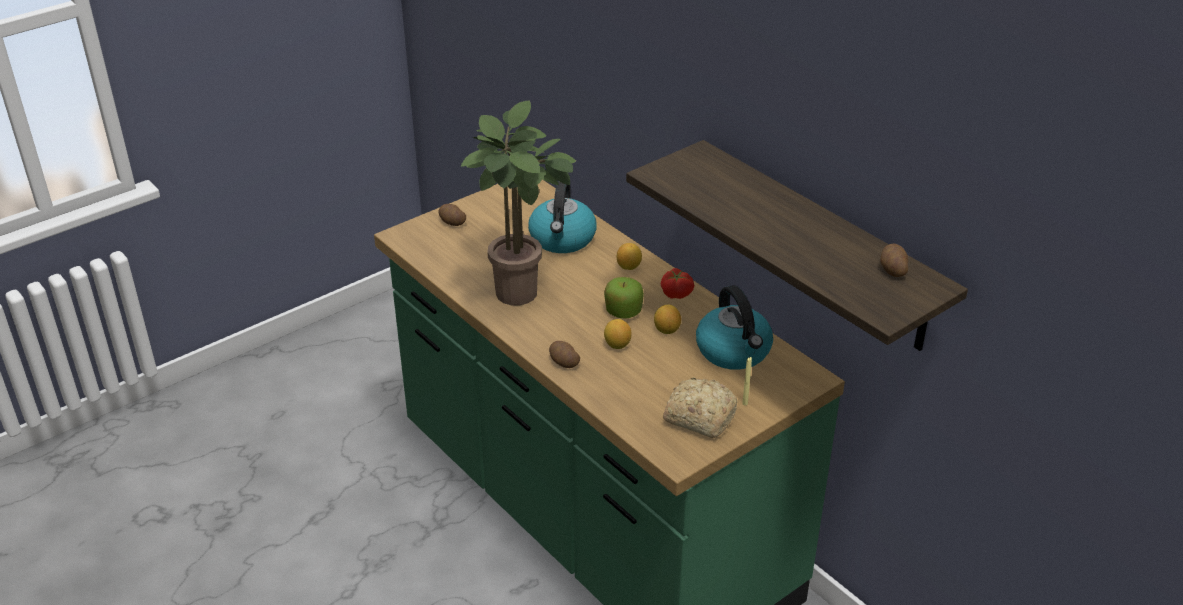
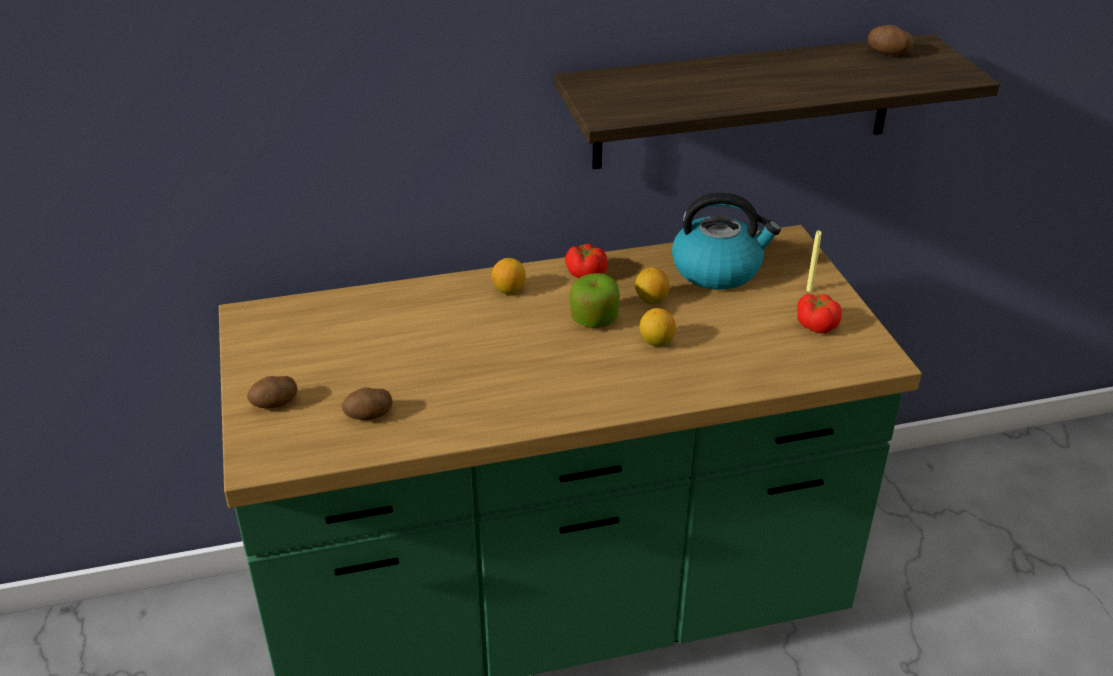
camera: 65 degrees left, 0 degrees up
potted plant [461,101,576,305] -> none
kettle [528,181,597,253] -> none
potato [549,341,580,368] -> potato moved to [342,388,393,420]
bread [663,377,738,438] -> tomato [797,293,842,333]

